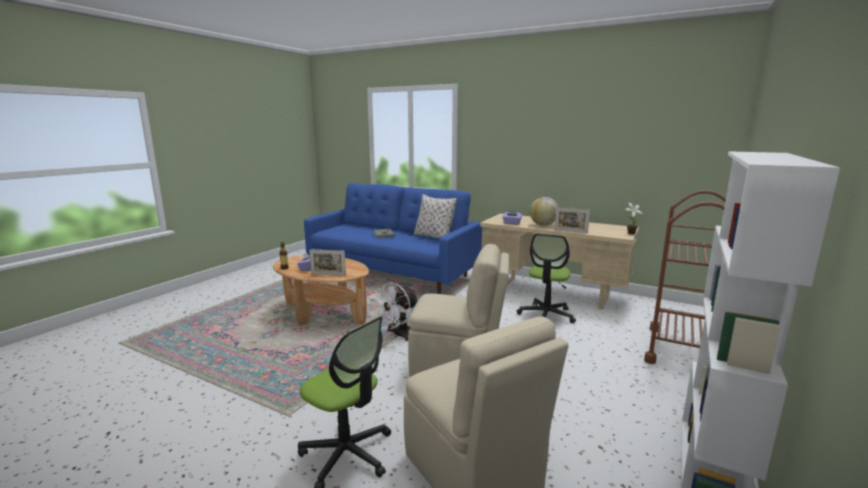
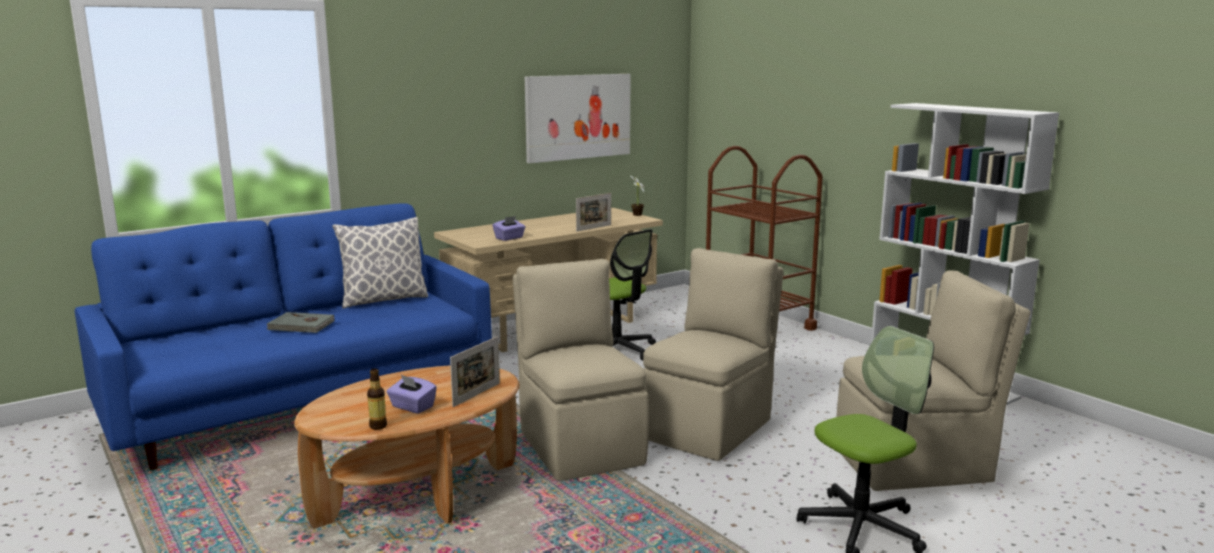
camera: 65 degrees left, 0 degrees up
white fan [374,282,419,341] -> beige chair [513,259,649,481]
globe [530,197,559,226] -> none
none -> picture [525,74,631,163]

